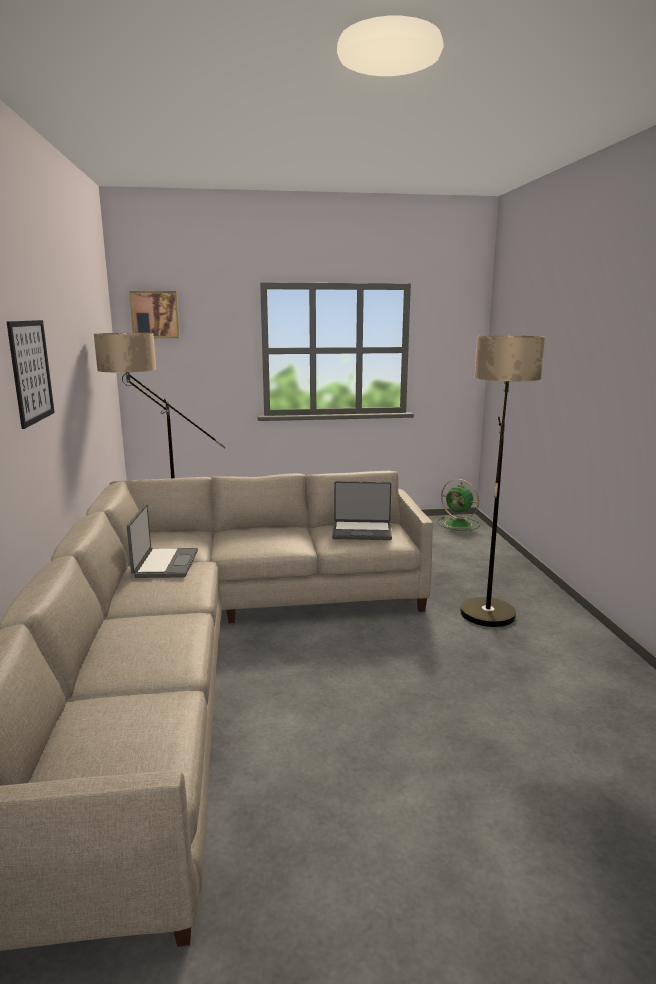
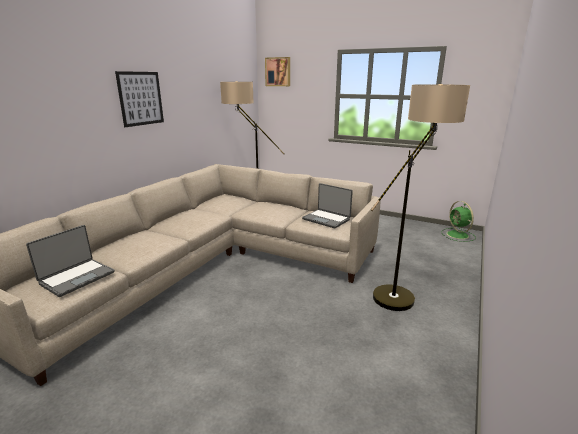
camera: 35 degrees right, 5 degrees up
laptop [127,504,198,578] -> laptop moved to [26,225,114,297]

